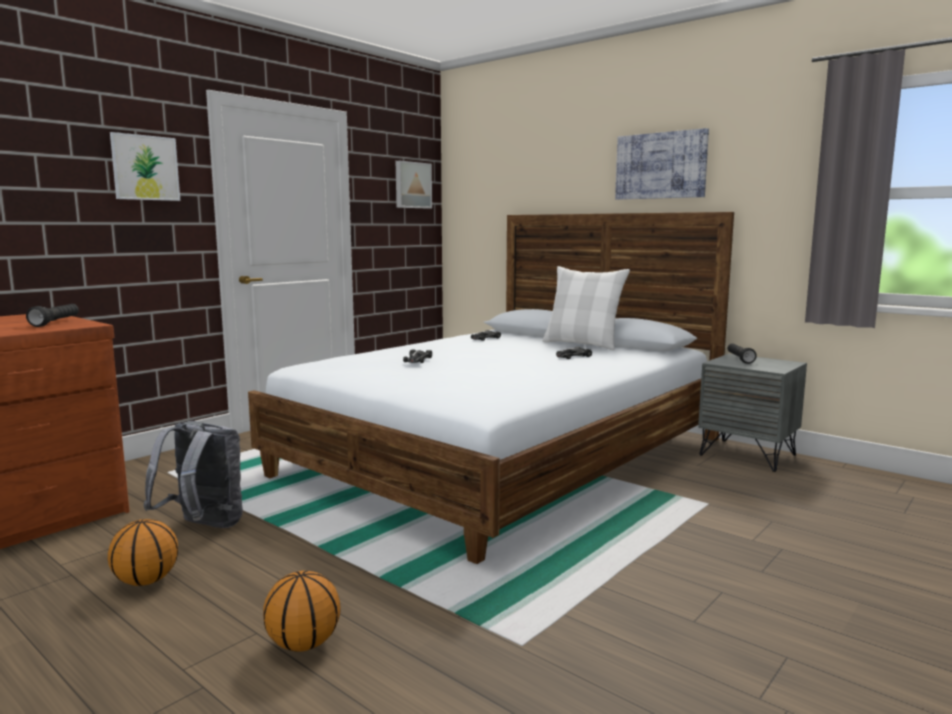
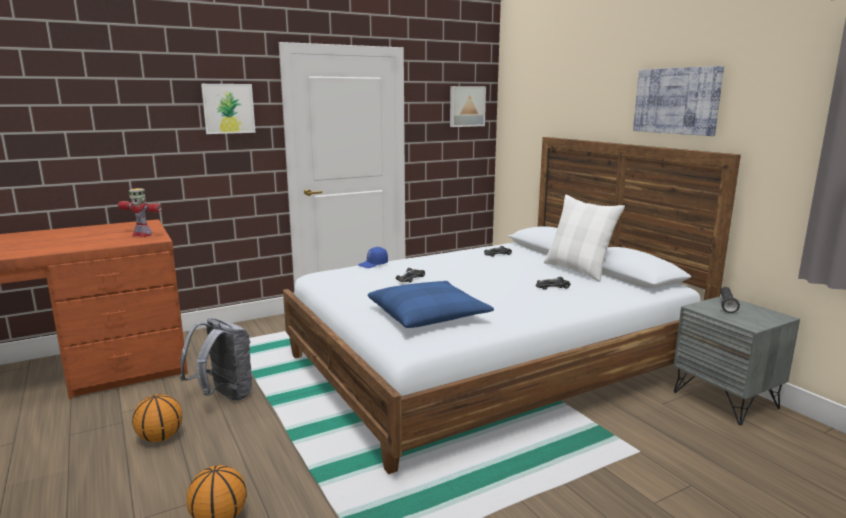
camera: 20 degrees right, 5 degrees up
black flashlight [26,304,79,327] -> toy robot [118,188,162,237]
none -> blue cap [358,247,388,268]
none -> blue pillow [368,281,494,328]

